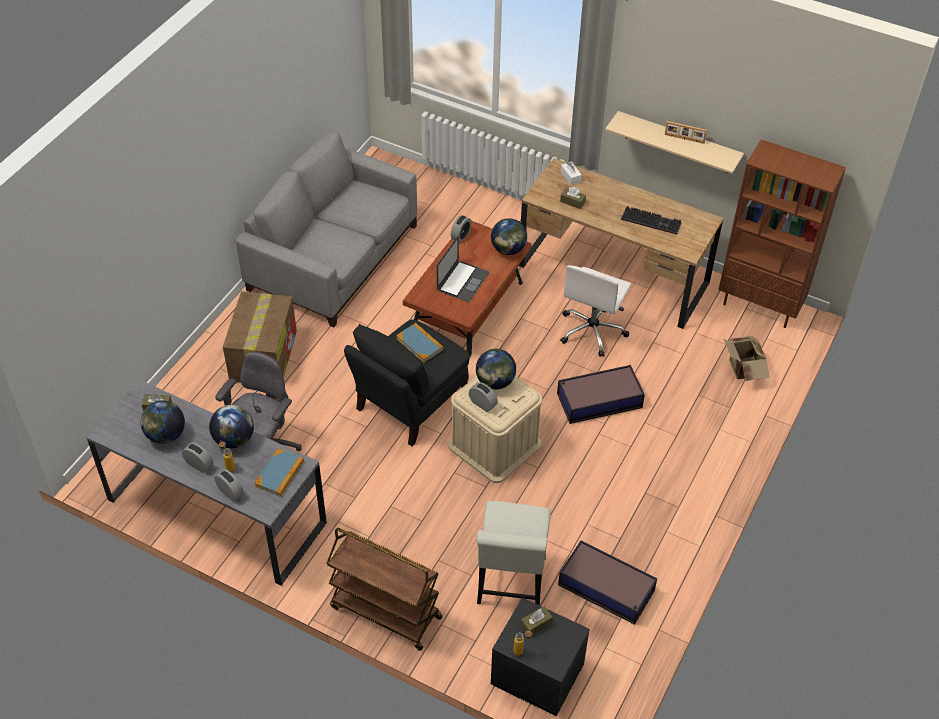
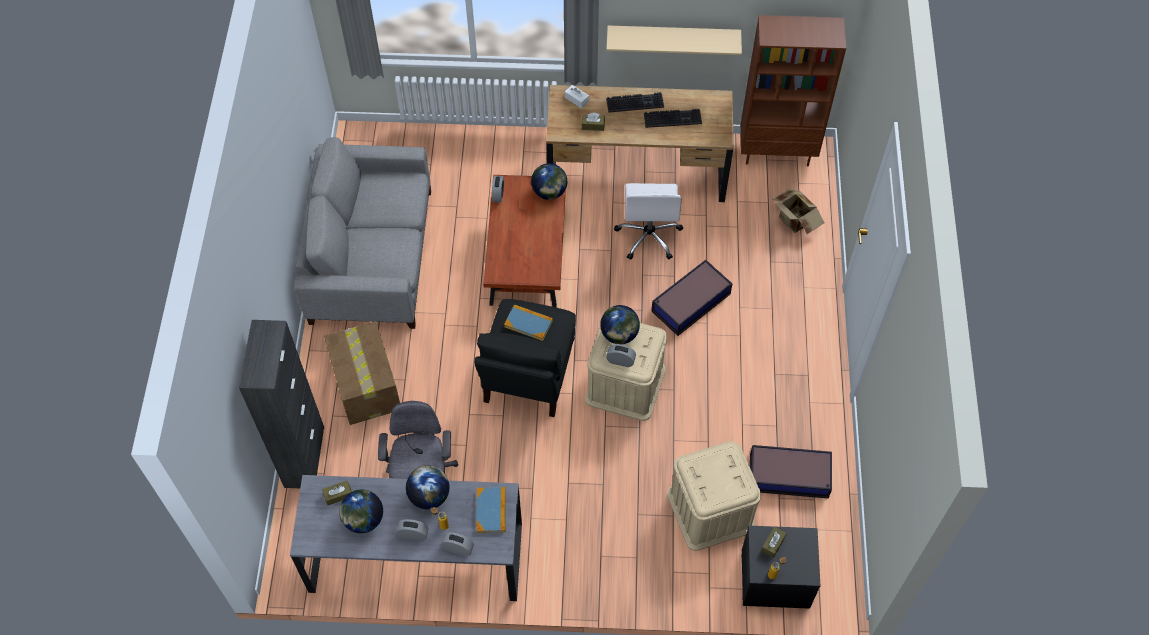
camera: 25 degrees left, 10 degrees up
brown cart [326,528,442,651] -> none
laptop [437,236,489,302] -> none
white chair [477,501,551,605] -> beige storage box [667,441,761,551]
picture frame [665,121,707,144] -> none
none -> black cabinet [239,320,324,488]
none -> keyboard [606,92,664,113]

